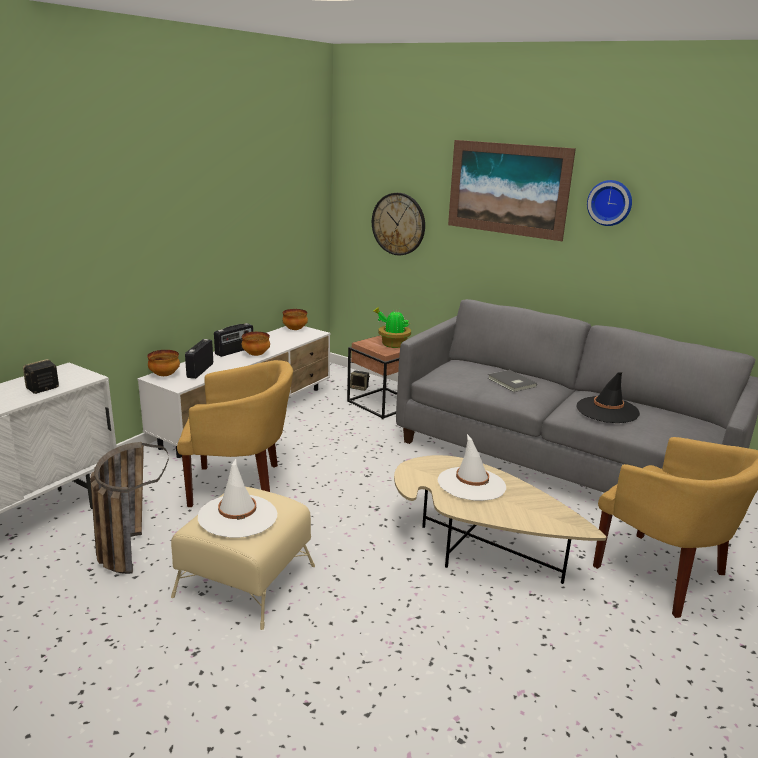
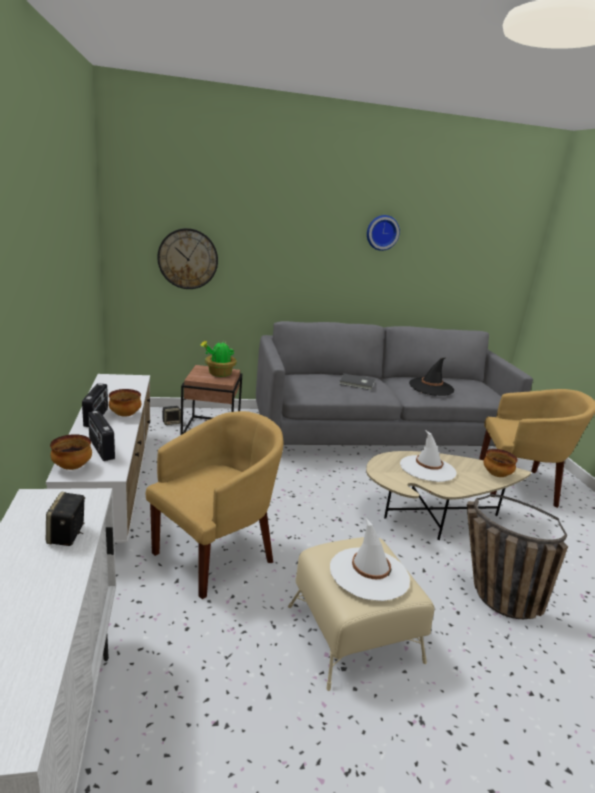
camera: 45 degrees left, 0 degrees up
basket [90,442,169,574] -> basket moved to [467,494,568,619]
bowl [282,309,308,330] -> bowl moved to [483,449,518,477]
picture [448,140,576,241] -> none

